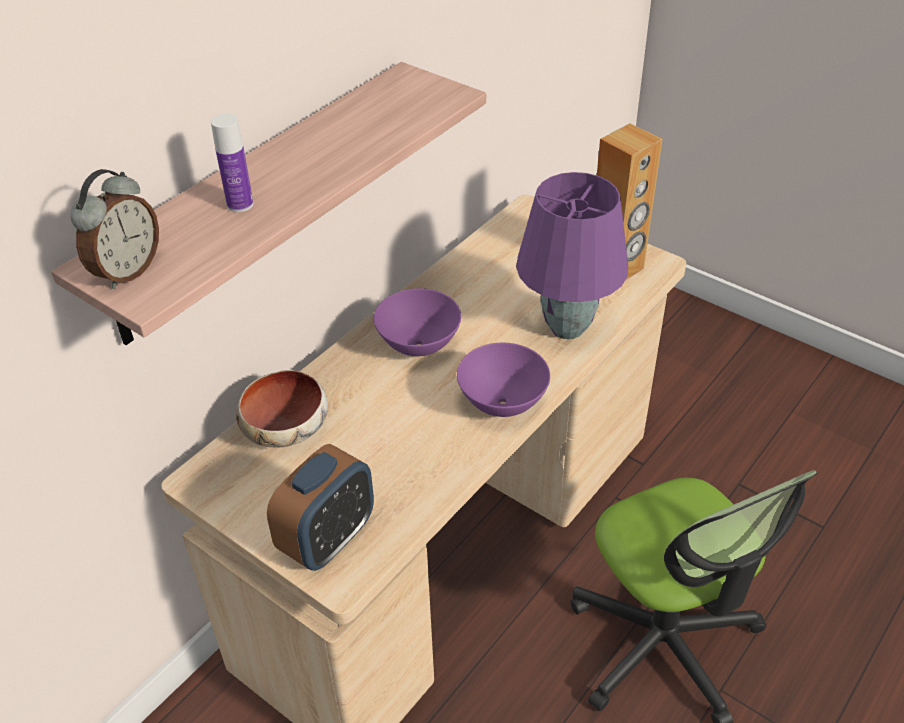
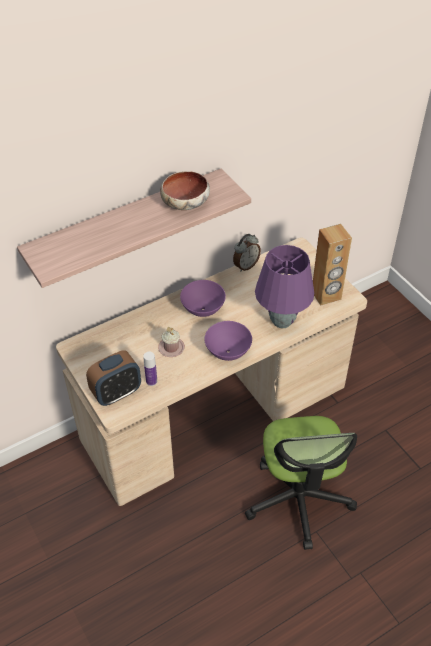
camera: 20 degrees right, 5 degrees up
alarm clock [70,169,159,289] -> alarm clock moved to [233,234,261,272]
bottle [211,114,254,212] -> bottle moved to [143,351,157,386]
bowl [236,370,328,448] -> bowl moved to [160,171,210,210]
none -> pink mug [158,327,185,357]

